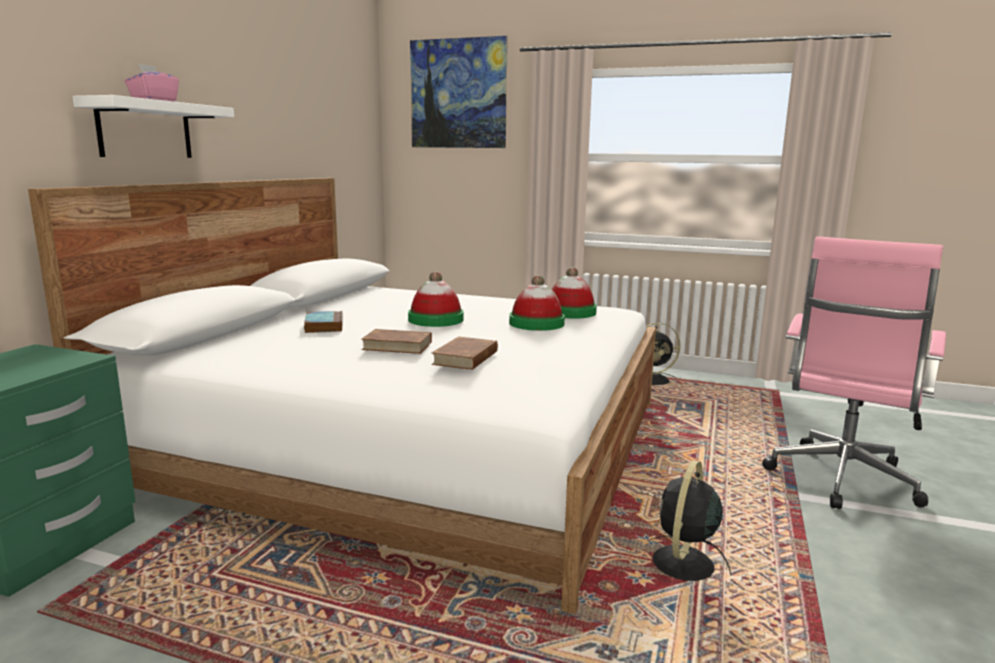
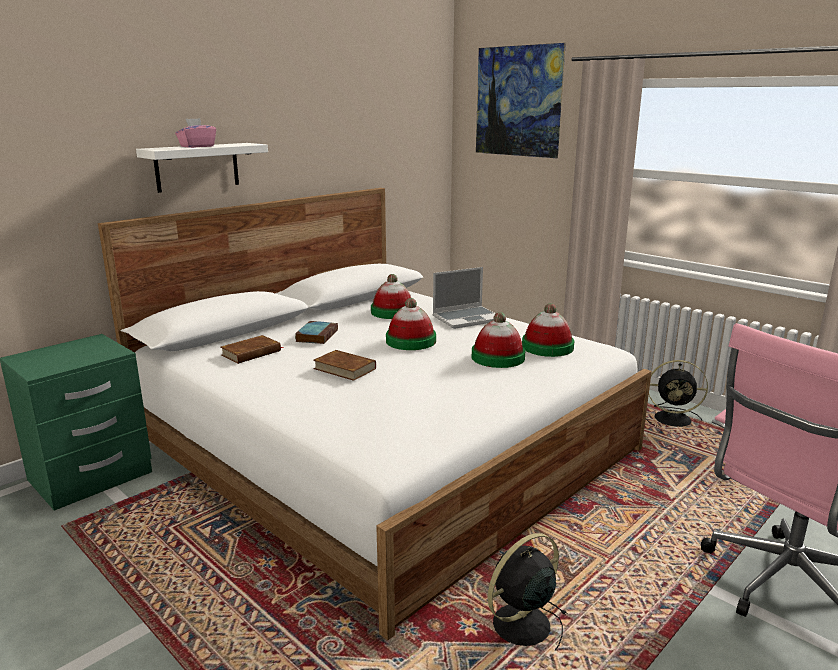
camera: 25 degrees right, 5 degrees up
brown book [431,337,498,370] -> brown book moved to [221,335,284,364]
none -> hat [371,274,411,319]
none -> laptop [433,267,496,329]

